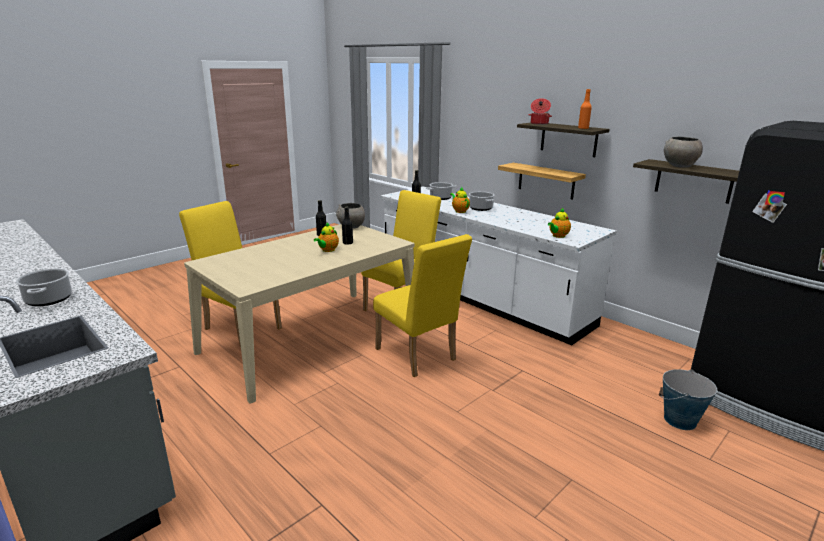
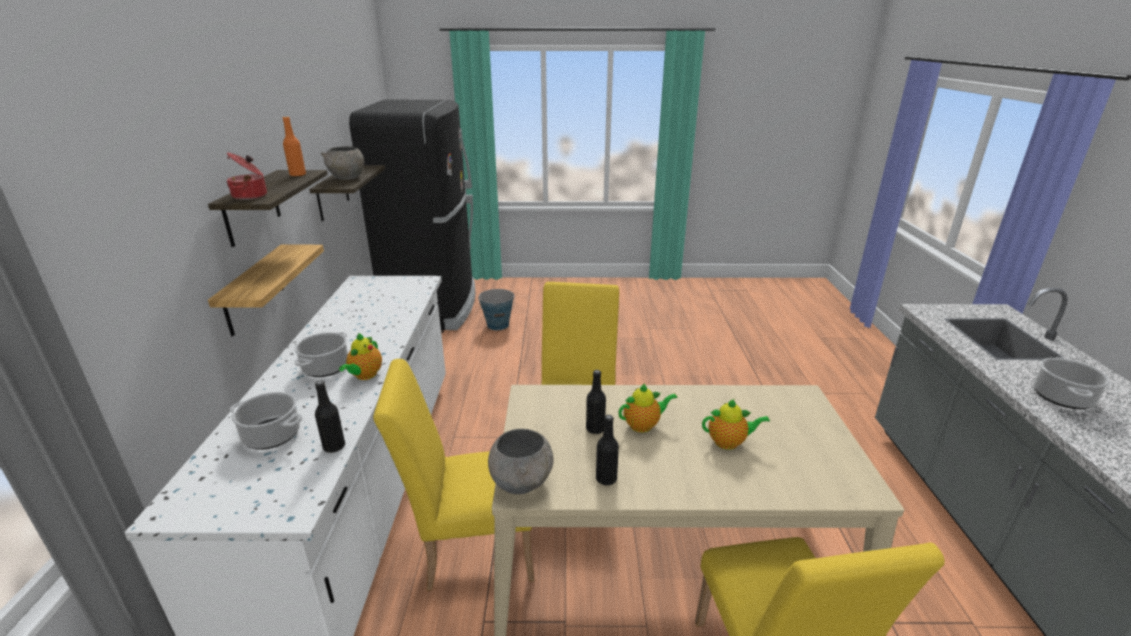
camera: 135 degrees left, 5 degrees up
teapot [548,208,571,238] -> teapot moved to [702,399,770,450]

